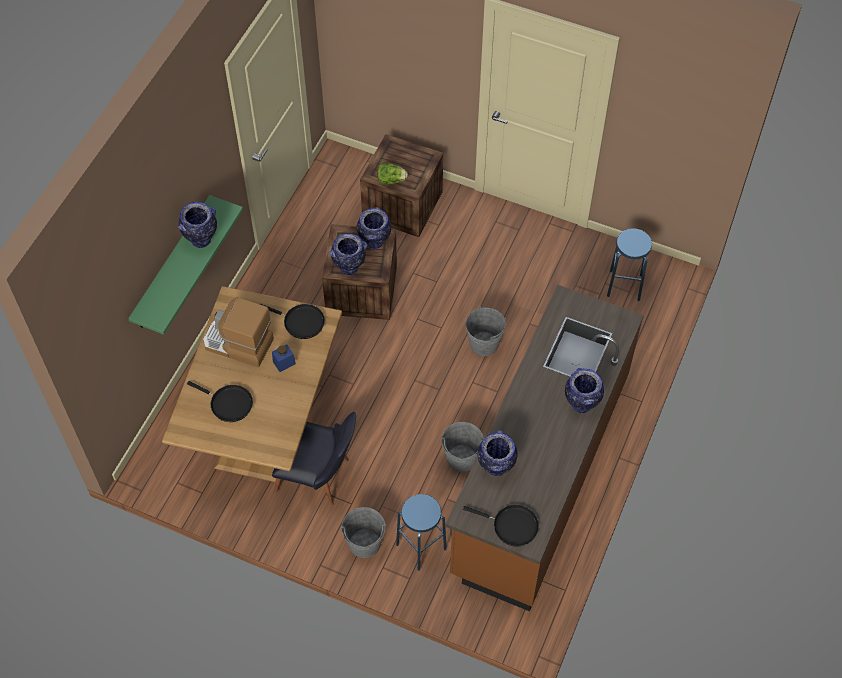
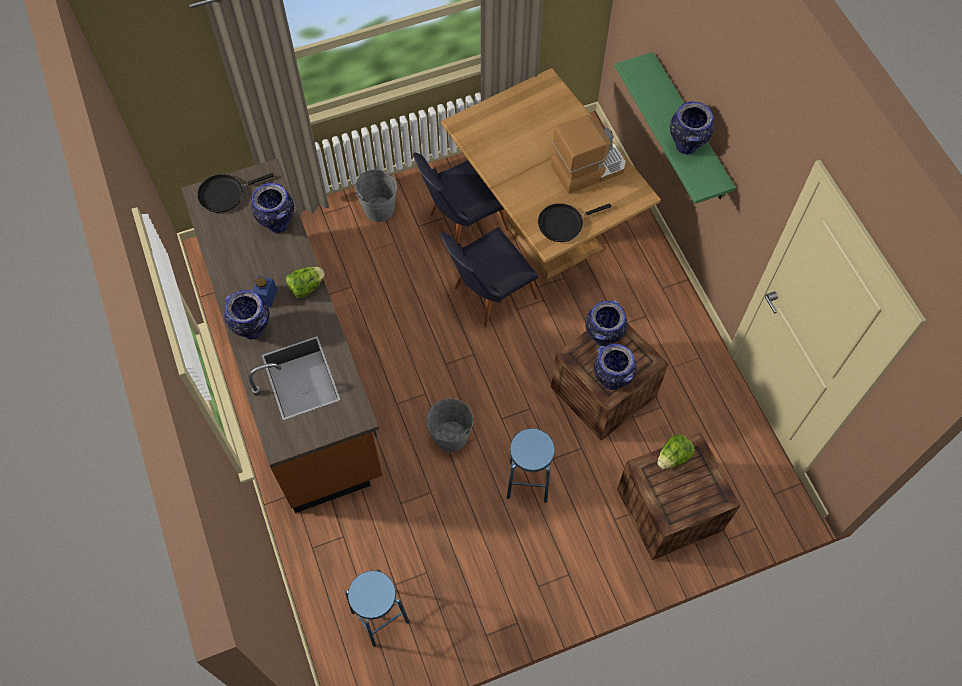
camera: 135 degrees right, 5 degrees up
black frying pan [187,381,253,422] -> none
blue jar [272,345,296,372] -> blue jar moved to [252,276,278,307]
blue stool [396,494,447,571] -> blue stool moved to [507,428,555,503]
grey bucket [441,422,484,472] -> none
none -> lettuce [286,267,325,298]
none -> black chair [440,227,538,328]

